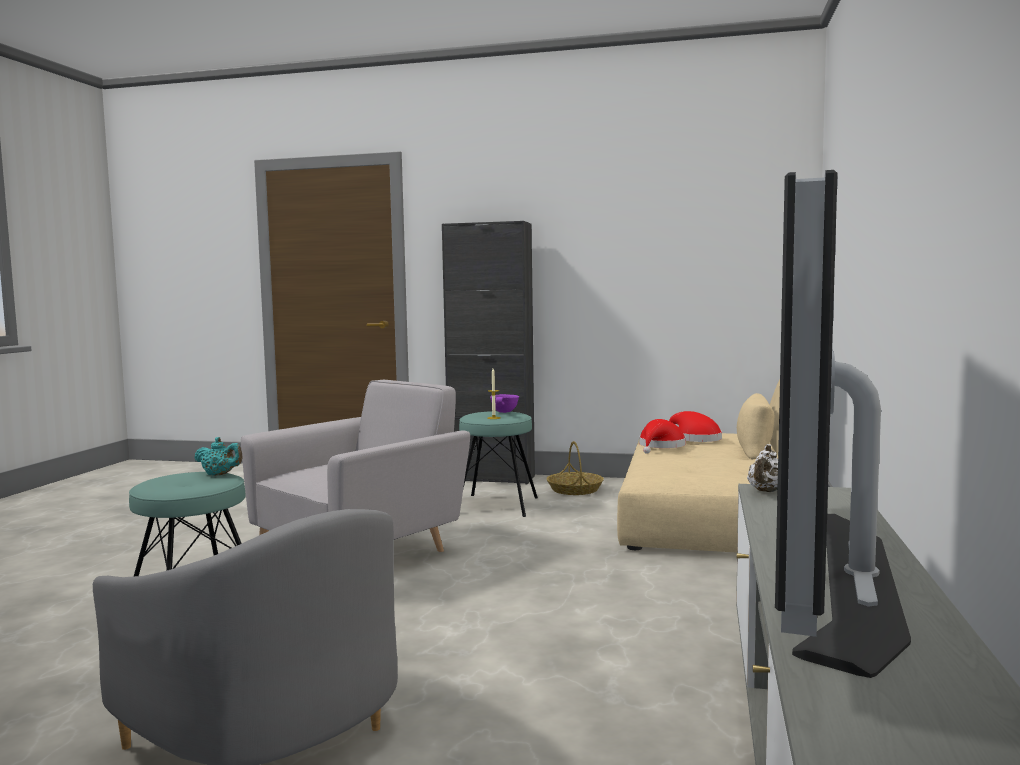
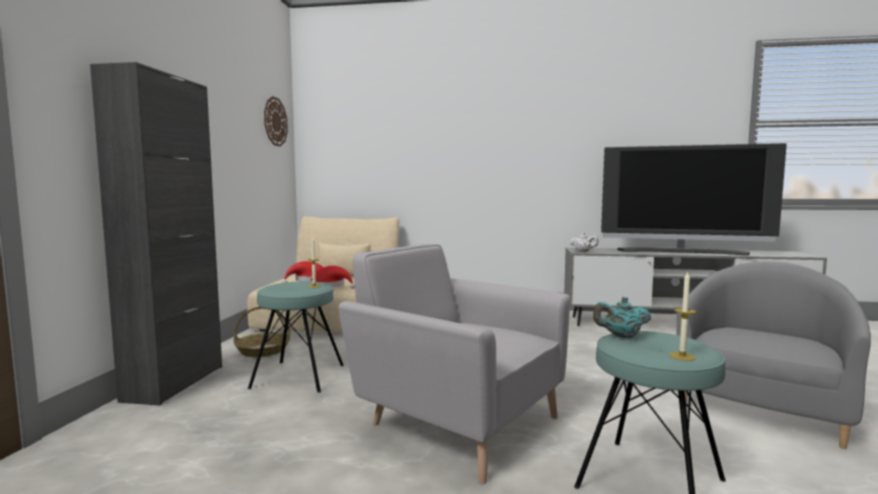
camera: 95 degrees left, 0 degrees up
turquoise teapot [194,437,243,476] -> turquoise teapot turned 105 degrees counterclockwise [593,297,651,338]
purple bowl [490,394,519,413] -> none
none -> wall clock [264,96,288,147]
none -> candle [670,271,696,361]

